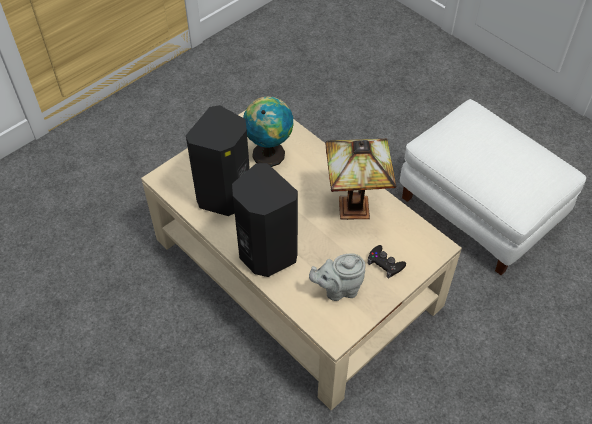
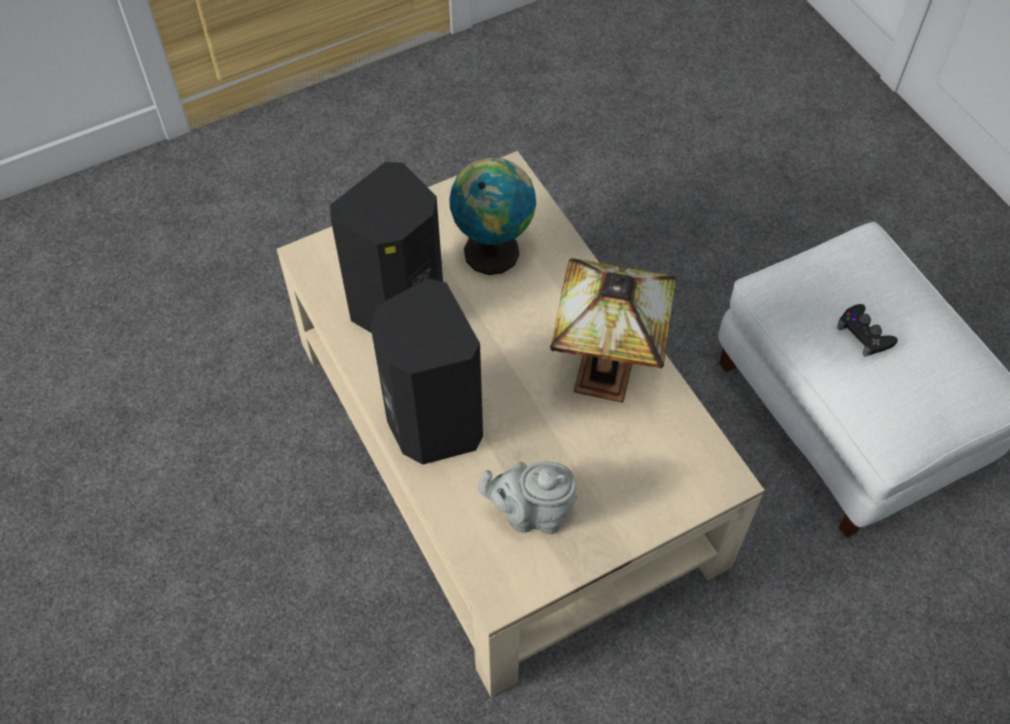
camera: 15 degrees right, 5 degrees up
black game controller [368,245,406,278] -> black game controller moved to [837,304,898,357]

